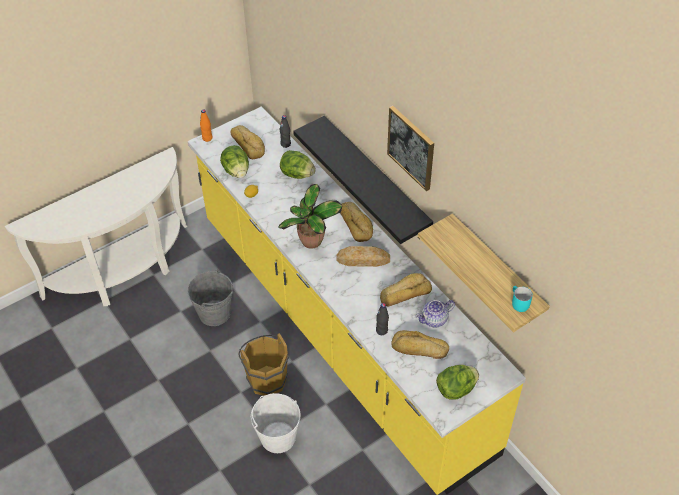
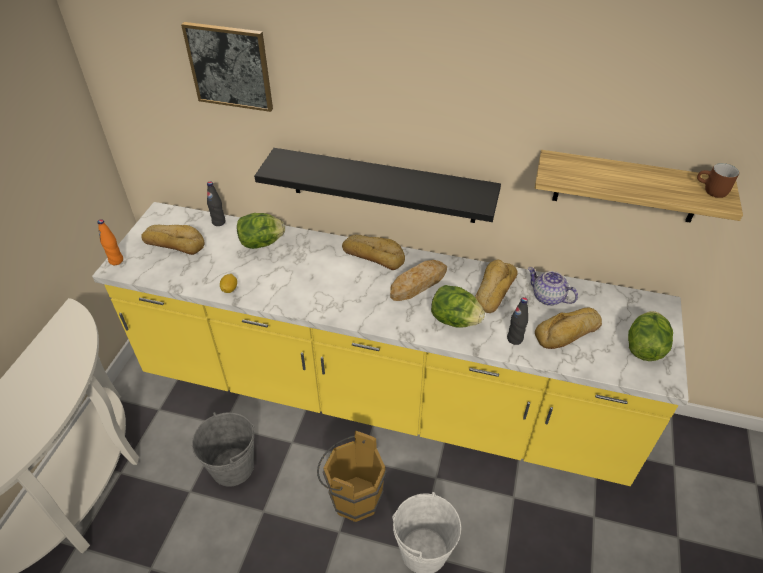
camera: 40 degrees left, 5 degrees down
lettuce [220,145,249,178] -> lettuce moved to [431,285,485,328]
potted plant [278,184,342,249] -> none
picture [387,106,434,191] -> picture moved to [181,22,273,112]
teapot [416,300,455,327] -> teapot turned 105 degrees clockwise [528,267,578,306]
turquoise mug [512,286,533,312] -> brown mug [697,163,739,198]

